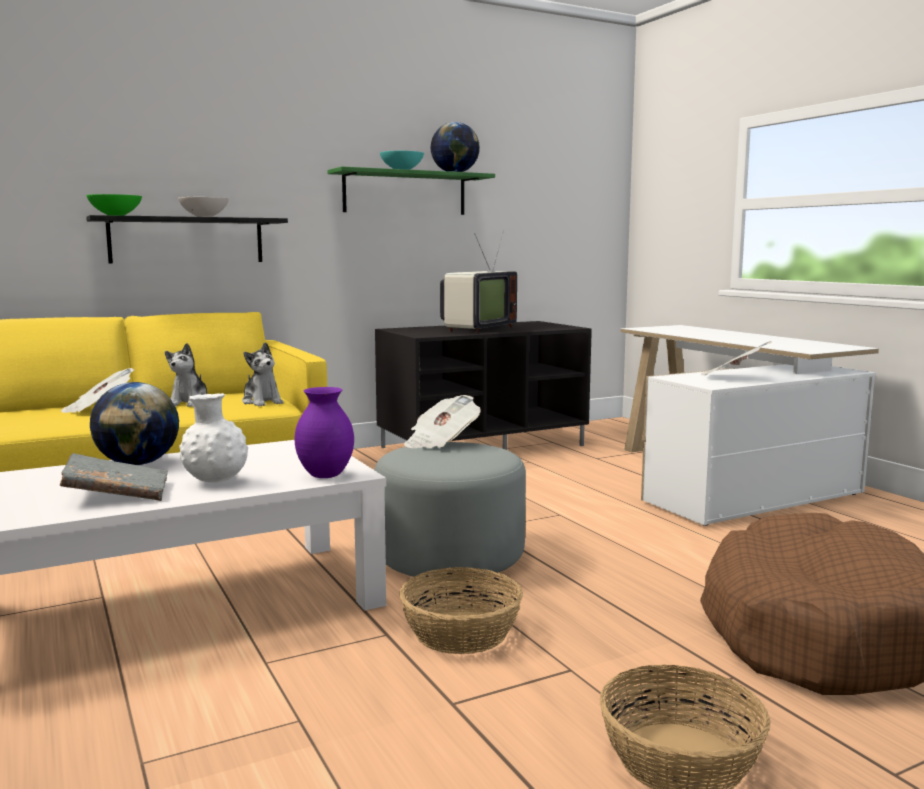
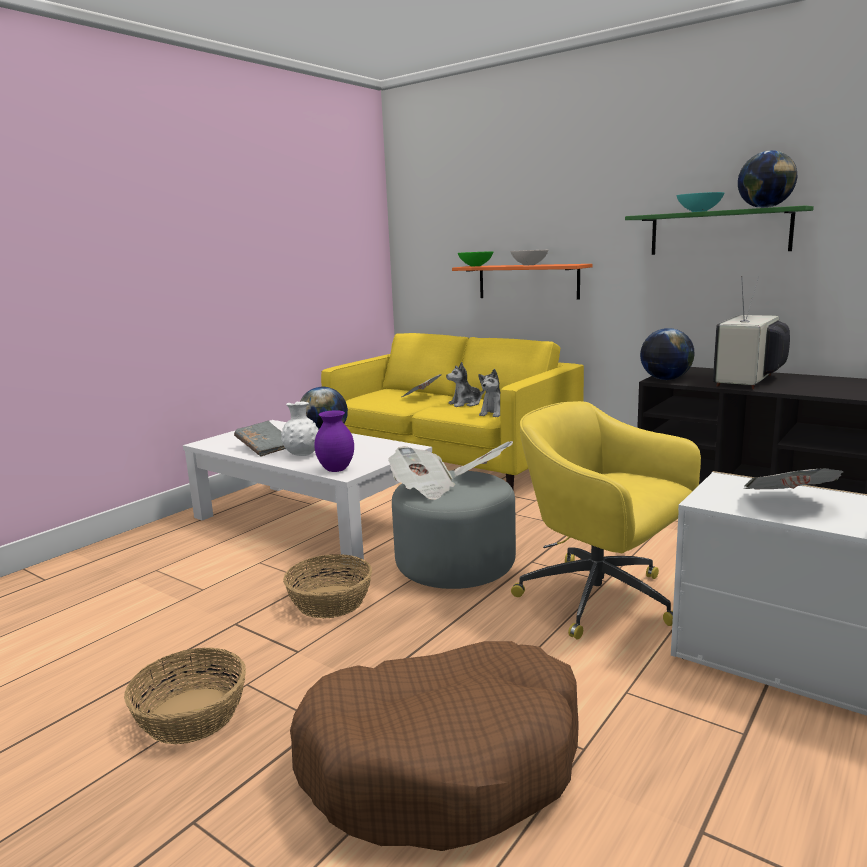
camera: 65 degrees right, 5 degrees up
black shelf [86,215,288,263] -> orange shelf [452,264,593,300]
television [440,230,517,333] -> television turned 120 degrees clockwise [713,276,790,389]
none -> newspaper [388,446,455,500]
none -> yellow office chair [511,401,701,639]
none -> globe [640,328,695,380]

